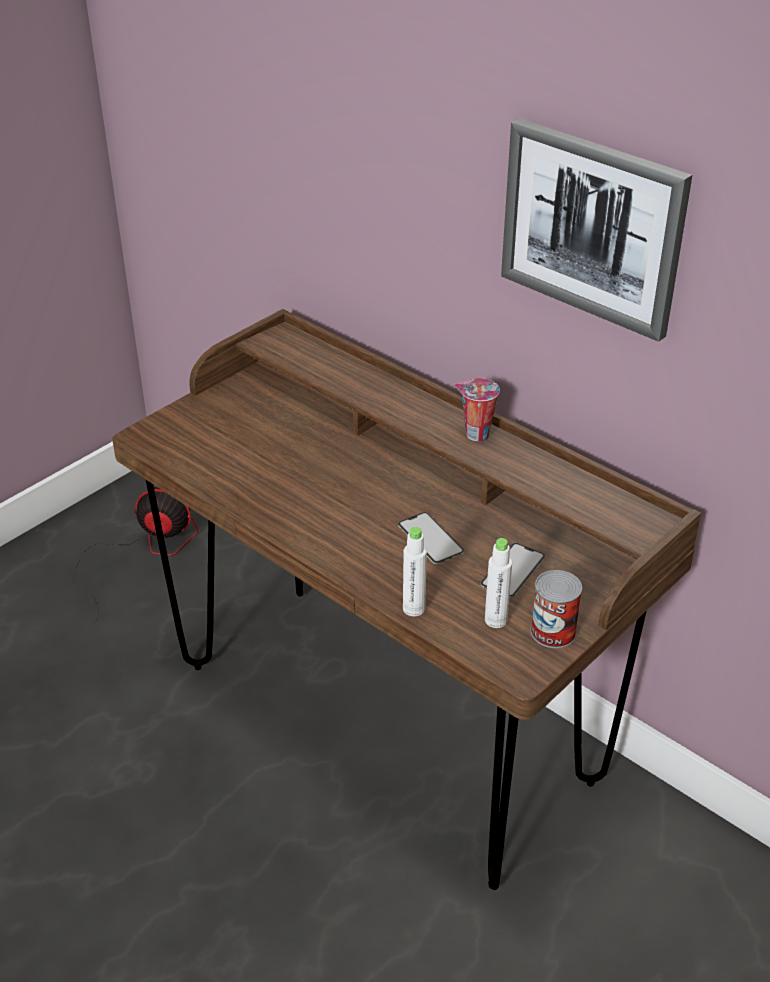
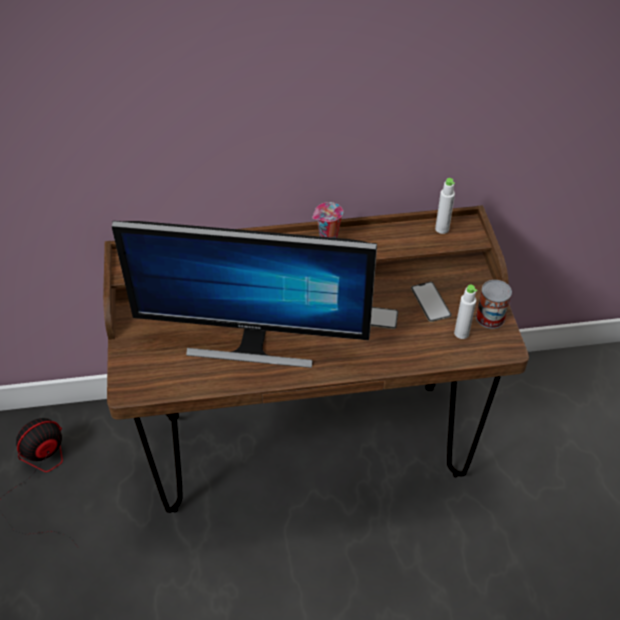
camera: 50 degrees left, 10 degrees up
white bottle [403,527,427,616] -> white bottle moved to [435,178,455,234]
picture [501,118,692,342] -> none
none -> monitor [112,221,377,368]

